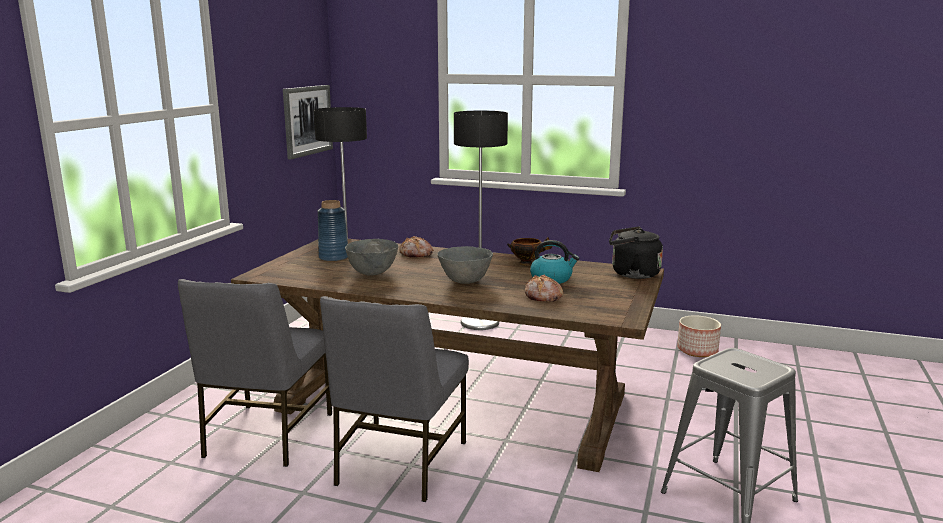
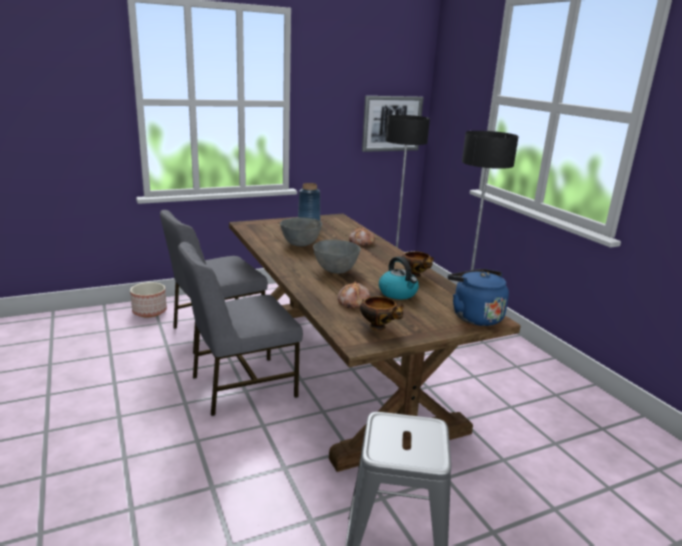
camera: 45 degrees right, 5 degrees up
black kettle [609,227,663,279] -> blue kettle [448,269,509,326]
planter [677,315,721,357] -> planter moved to [130,282,167,317]
none -> bowl [360,297,404,331]

